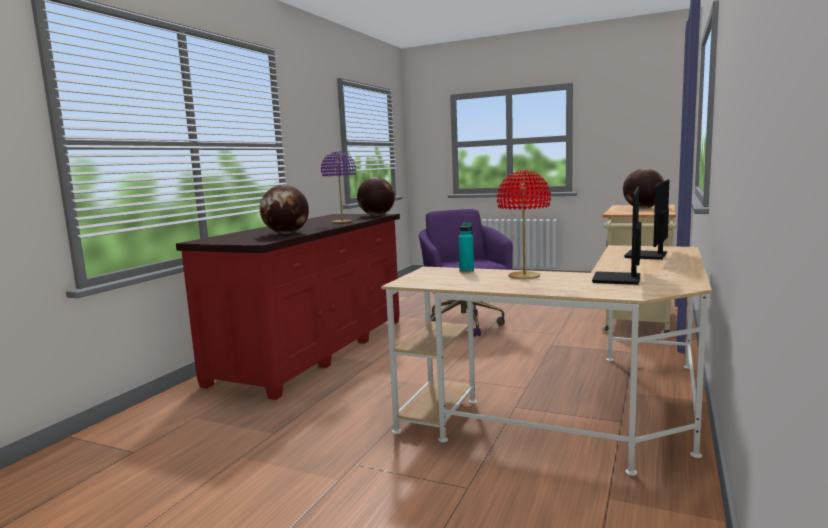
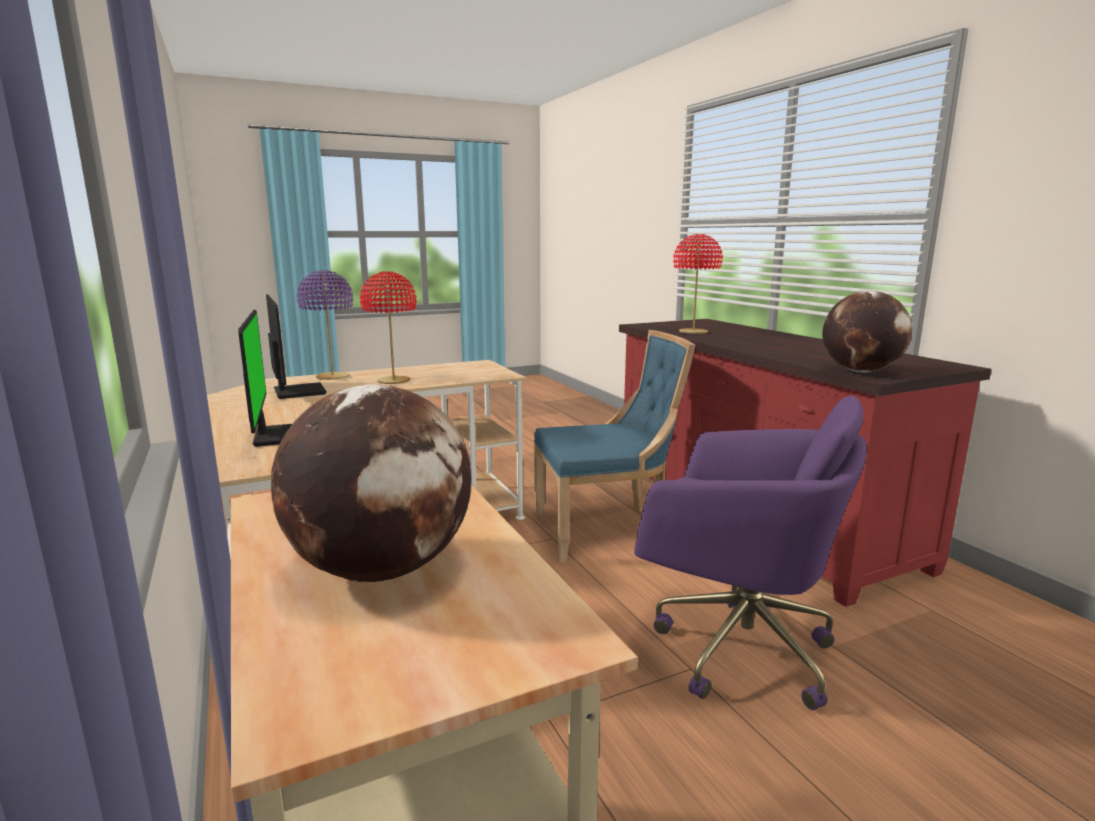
camera: 130 degrees right, 5 degrees up
globe [260,185,309,234] -> red table lamp [673,234,723,334]
purple table lamp [321,151,356,223] -> purple table lamp moved to [297,270,353,380]
turquoise bottle [459,222,474,272] -> none
none -> blue chair [534,330,695,563]

